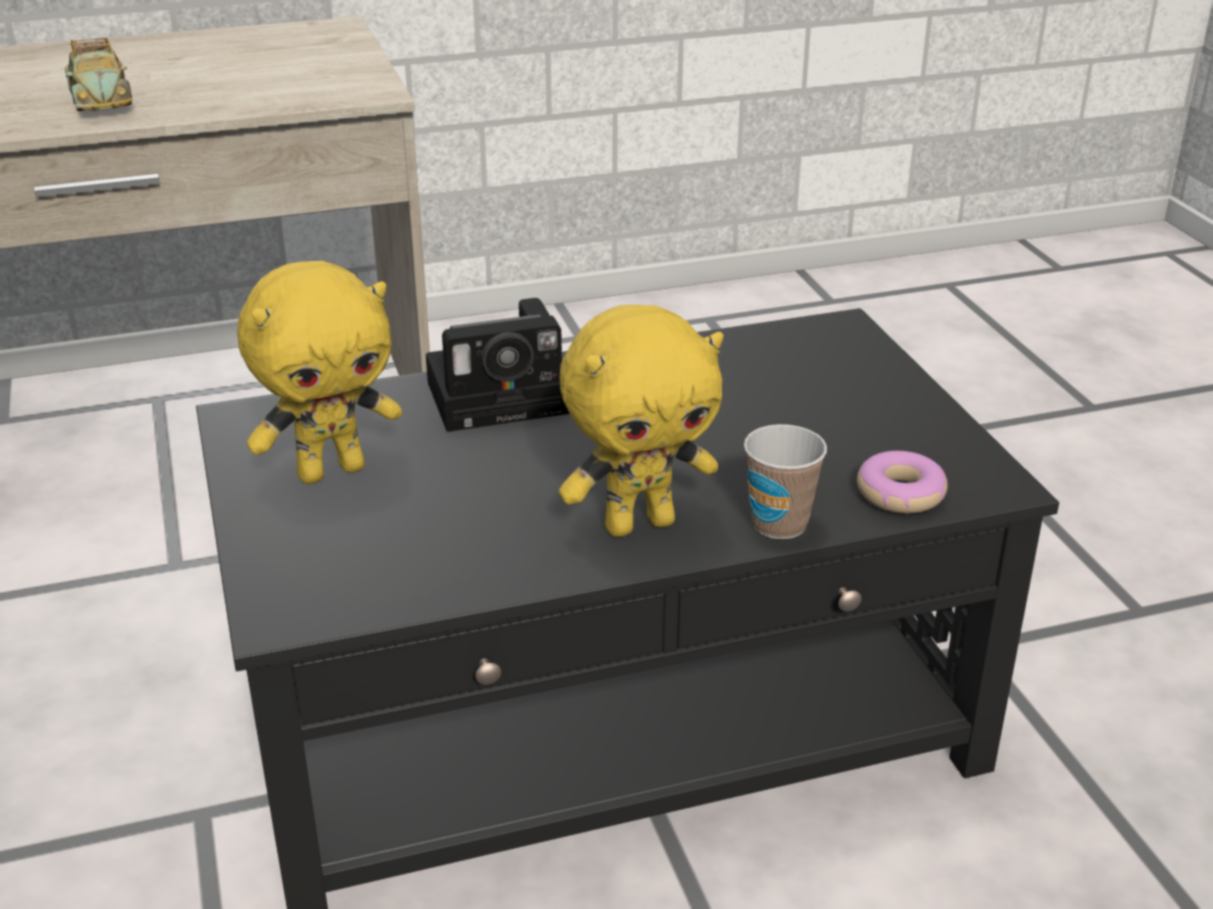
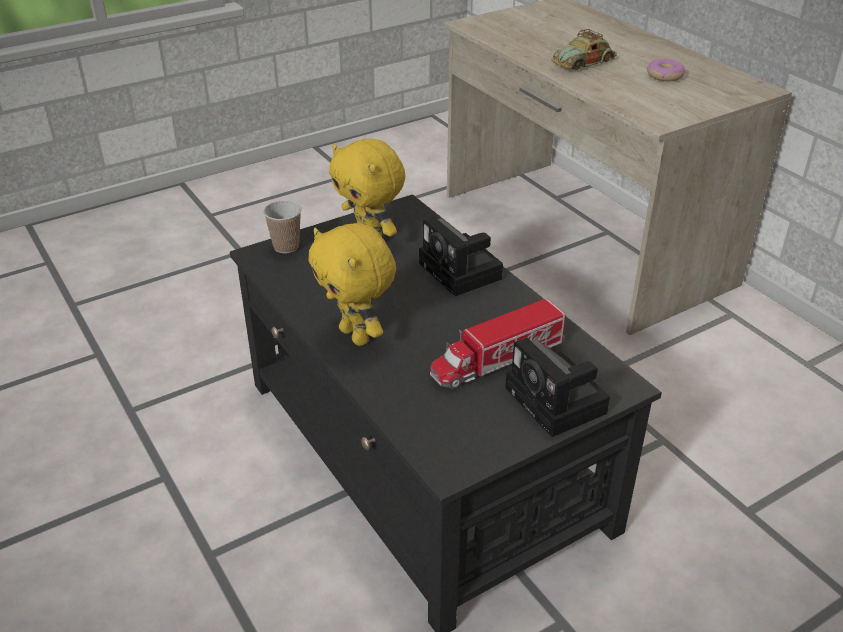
camera: 75 degrees right, 5 degrees up
cup [744,424,827,539] -> cup moved to [263,200,302,253]
donut [857,451,948,514] -> donut moved to [647,59,685,81]
none -> toy truck [430,298,565,389]
none -> camera [505,338,610,437]

